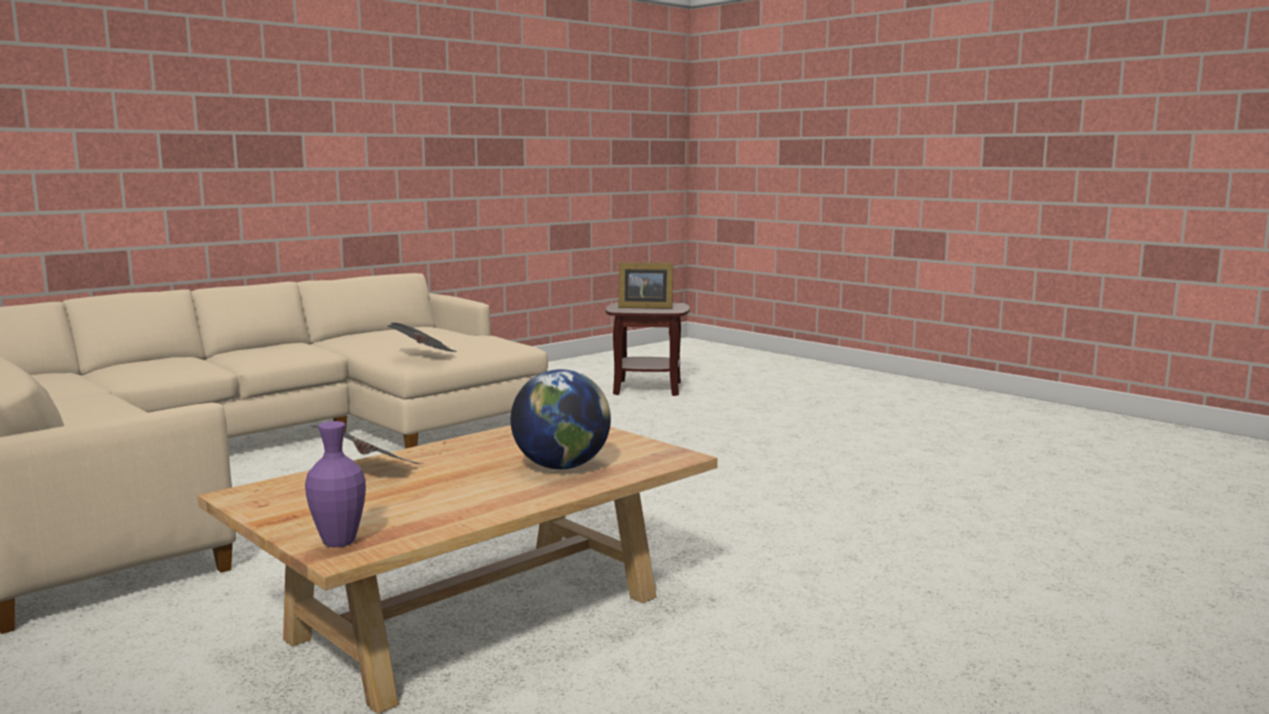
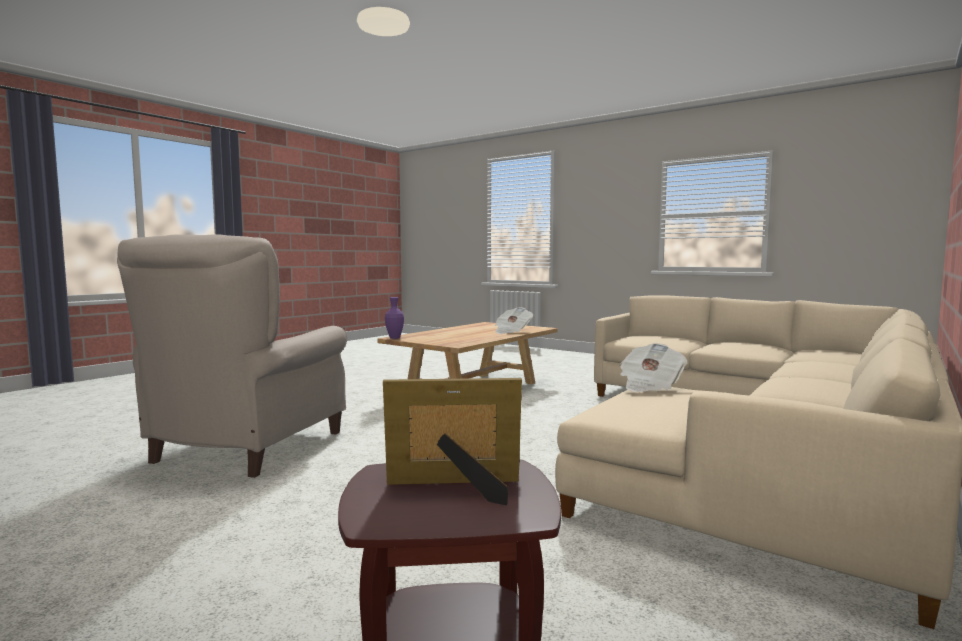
camera: 170 degrees right, 5 degrees down
purple vase [305,421,366,547] -> purple vase moved to [385,297,404,339]
globe [510,369,611,469] -> none
none -> beige armchair [117,234,347,478]

